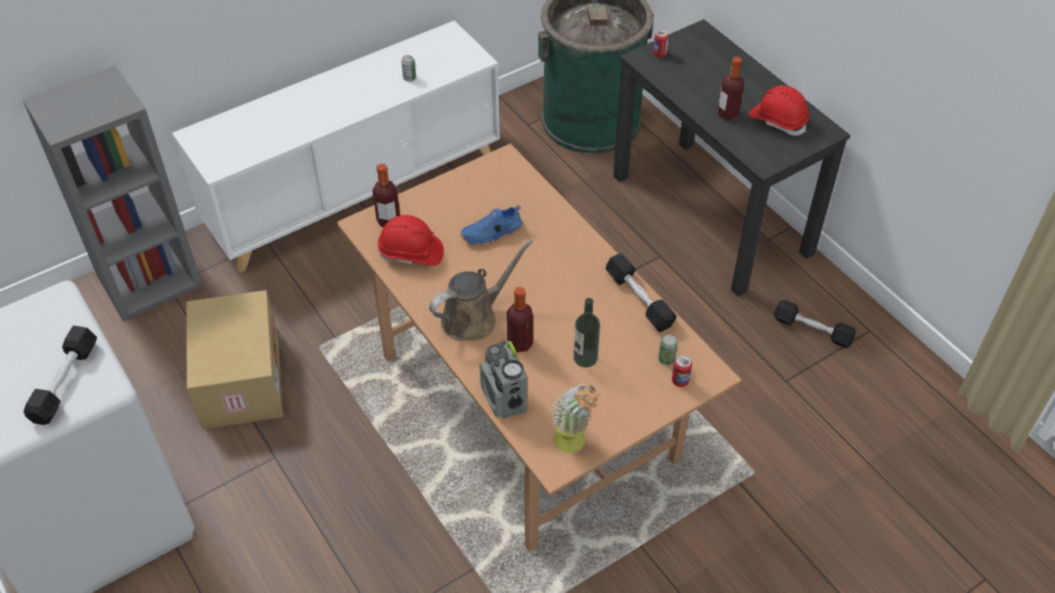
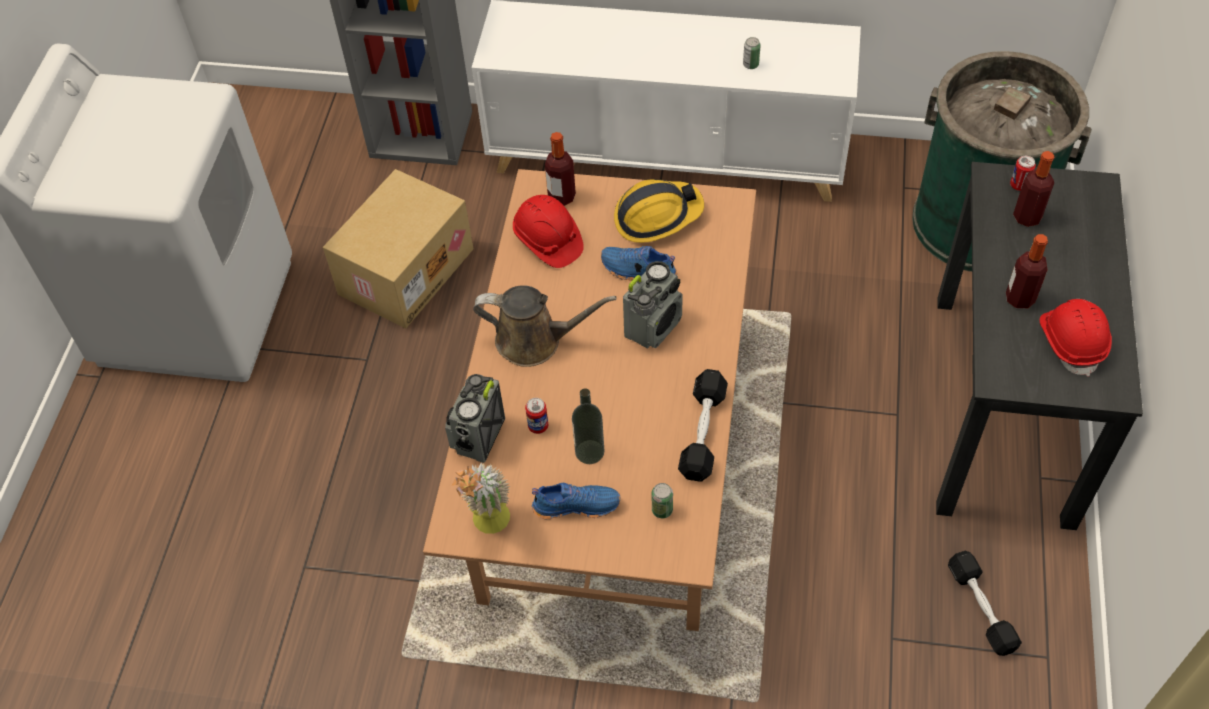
camera: 45 degrees right, 5 degrees up
black dumbbell [24,326,97,425] -> none
bottle [507,287,533,352] -> bottle moved to [1013,151,1054,227]
can [672,355,692,387] -> can moved to [525,398,548,434]
none -> blue shoe [532,483,620,519]
none -> hard hat [614,179,704,243]
none -> radio [623,261,683,348]

